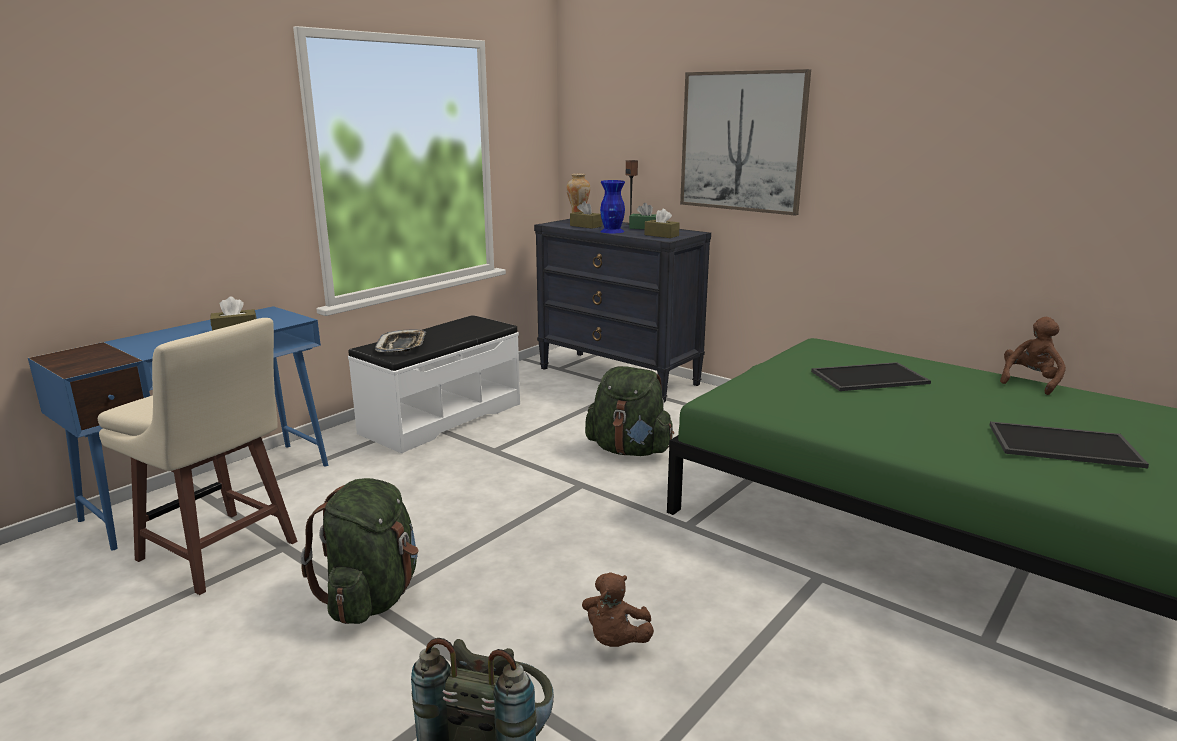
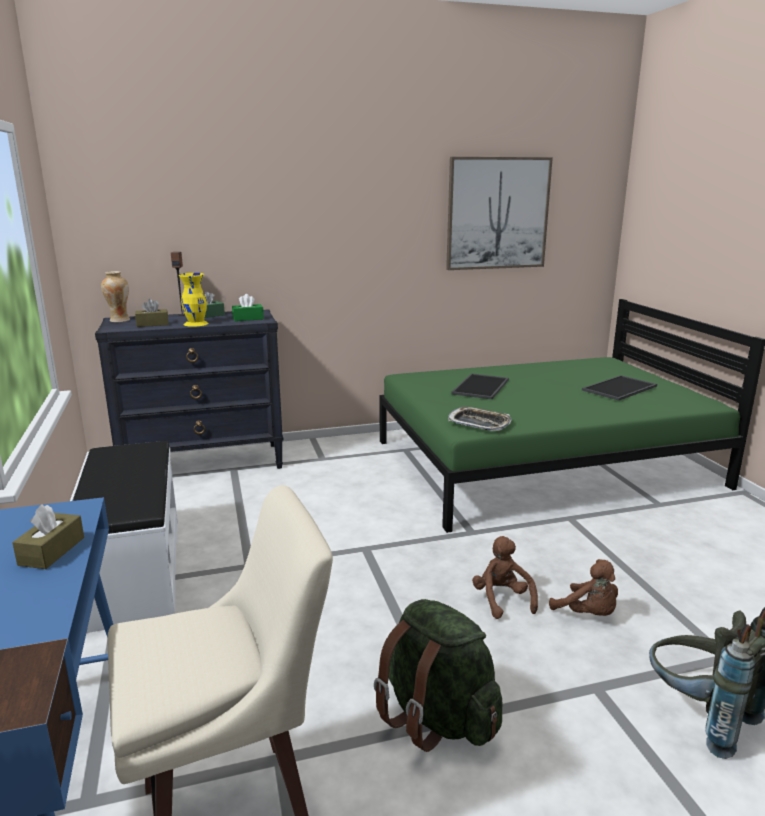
camera: 55 degrees left, 0 degrees up
tray [375,329,426,353] -> tray moved to [448,407,512,431]
green backpack [585,366,674,456] -> none
blue vase [600,180,625,233] -> yellow vase [179,273,209,327]
brown tissue box [644,209,680,238] -> green tissue box [232,294,264,321]
picture [680,69,811,215] -> picture moved to [446,157,553,270]
brown plush toy [1000,317,1066,395] -> brown plush toy moved to [472,536,538,619]

